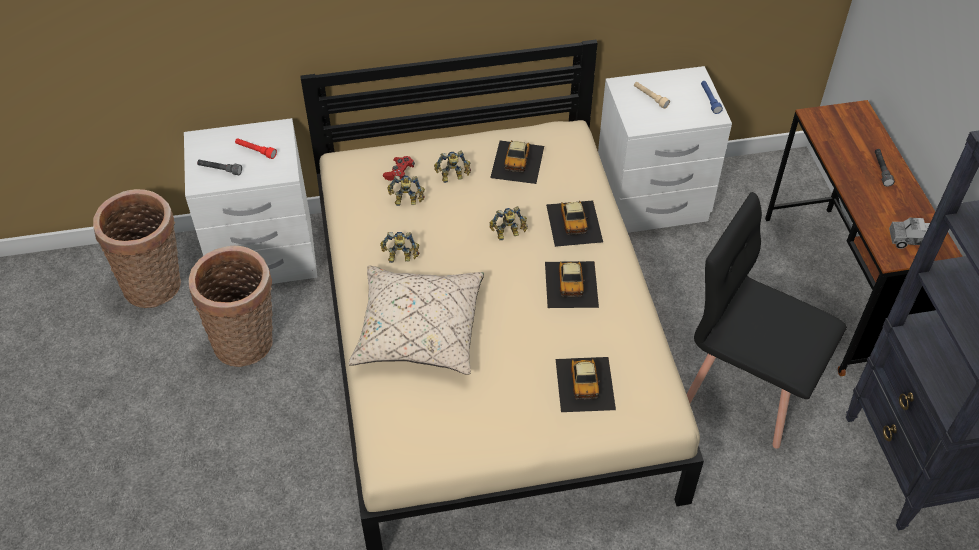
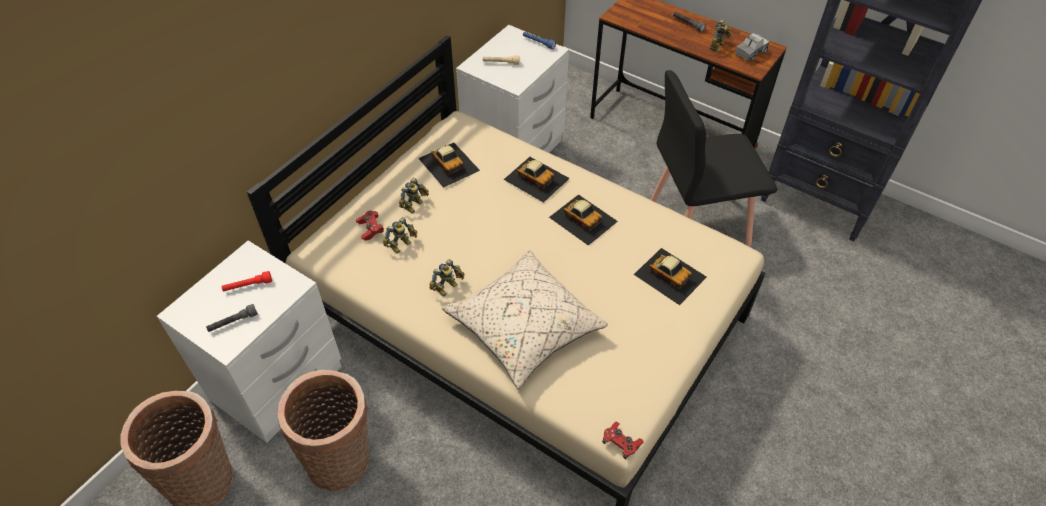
camera: 45 degrees left, 0 degrees up
toy robot [489,206,528,240] -> toy robot moved to [710,20,732,53]
none -> red game controller [602,422,644,459]

